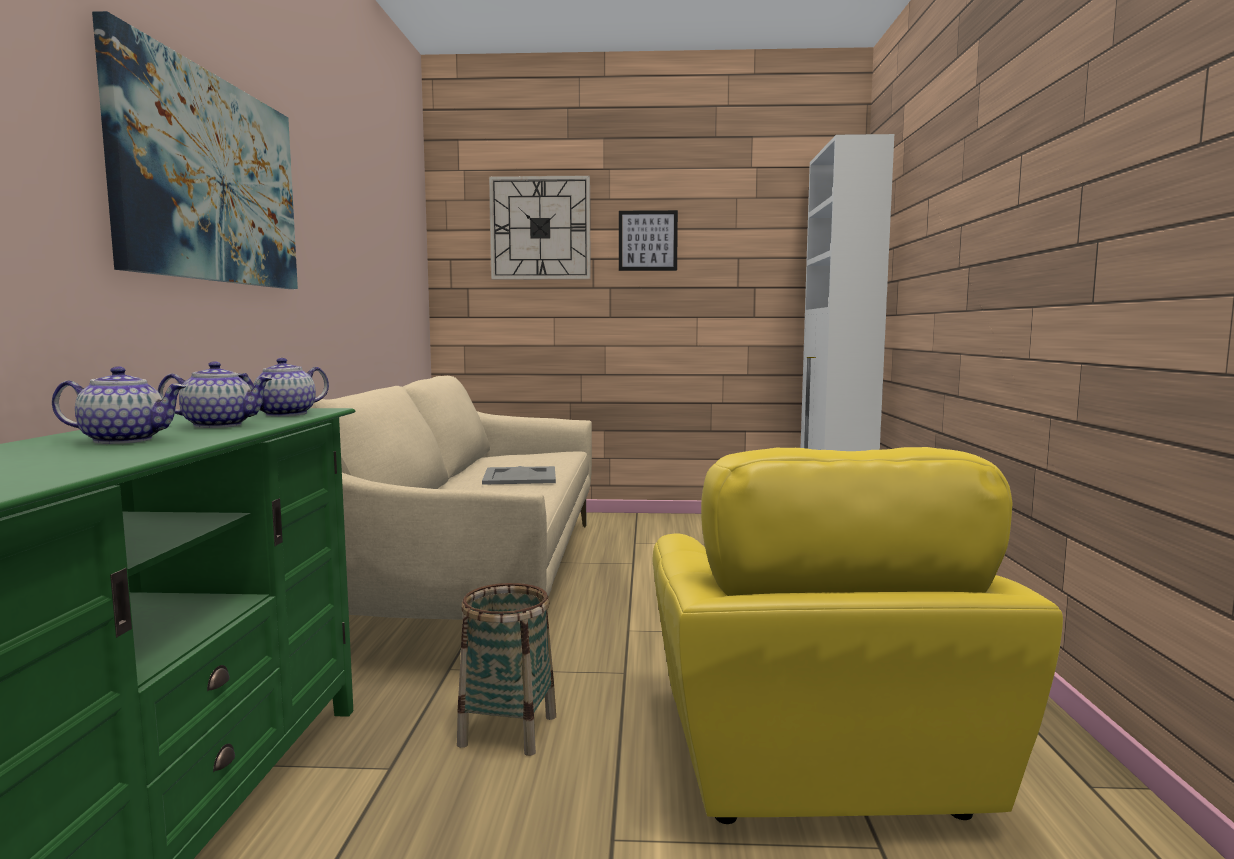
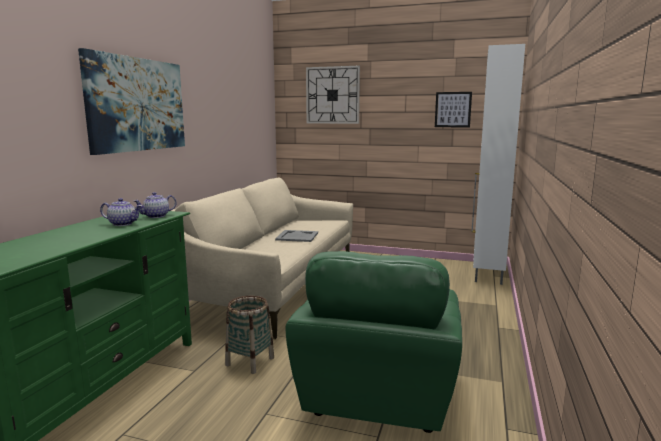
camera: 15 degrees right, 5 degrees up
teapot [52,366,186,444] -> none
picture [619,210,678,271] -> picture moved to [435,92,472,127]
yellow armchair [653,447,1063,824] -> green armchair [286,251,462,433]

